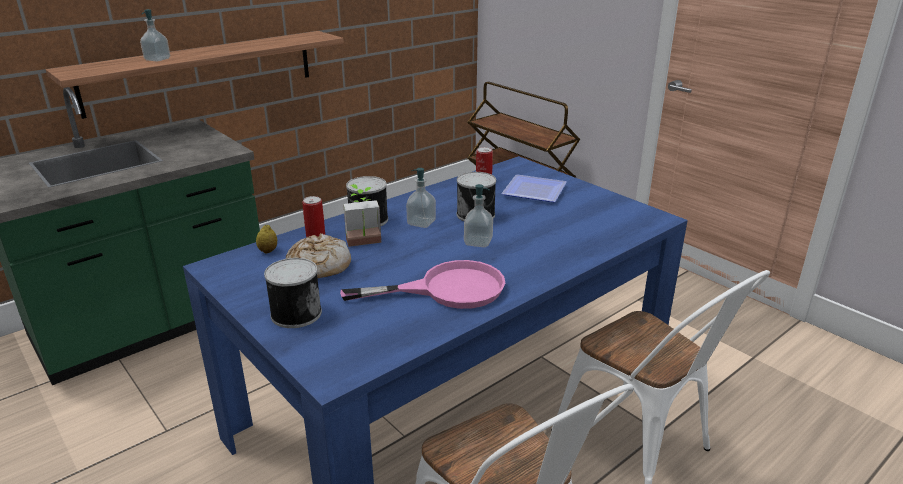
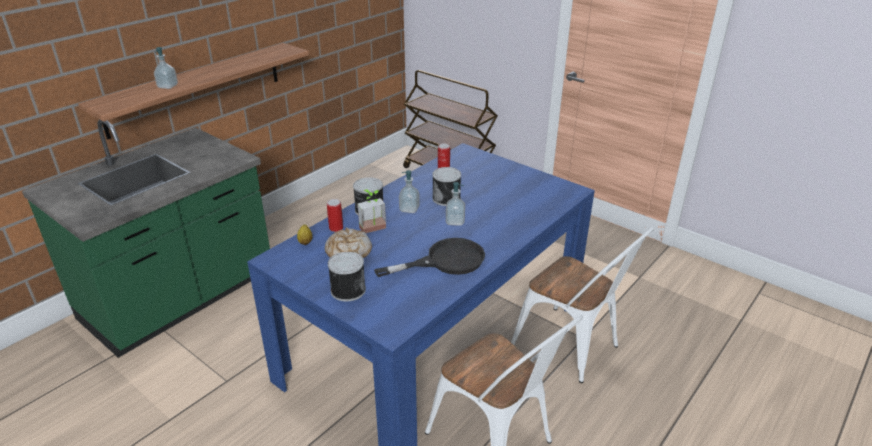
camera: 10 degrees left, 5 degrees up
pink frying pan [340,260,505,309] -> black frying pan [374,238,485,277]
plate [501,174,567,202] -> none

